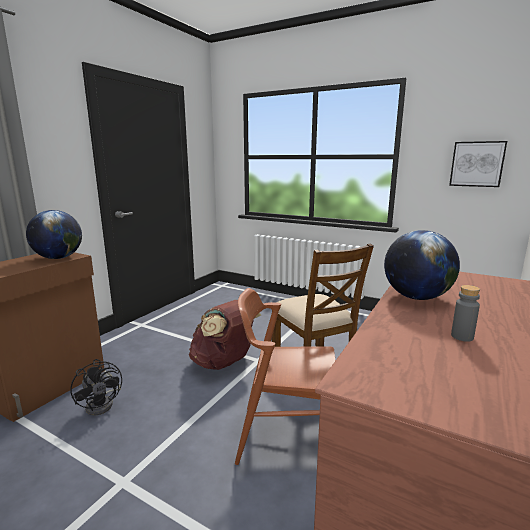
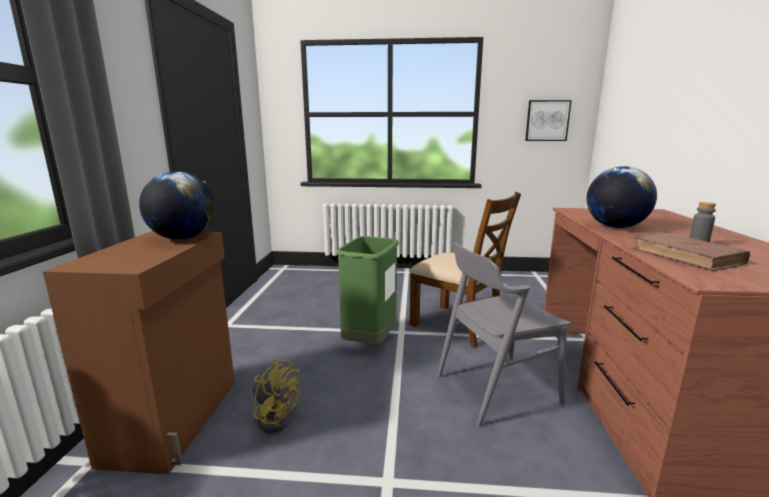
camera: 25 degrees left, 0 degrees up
black fan [70,359,122,416] -> yellow fan [253,360,300,433]
brown backpack [189,300,261,370] -> green trash can [336,236,399,345]
brown chair [235,288,336,465] -> grey chair [437,242,571,427]
none -> brown book [632,233,750,271]

